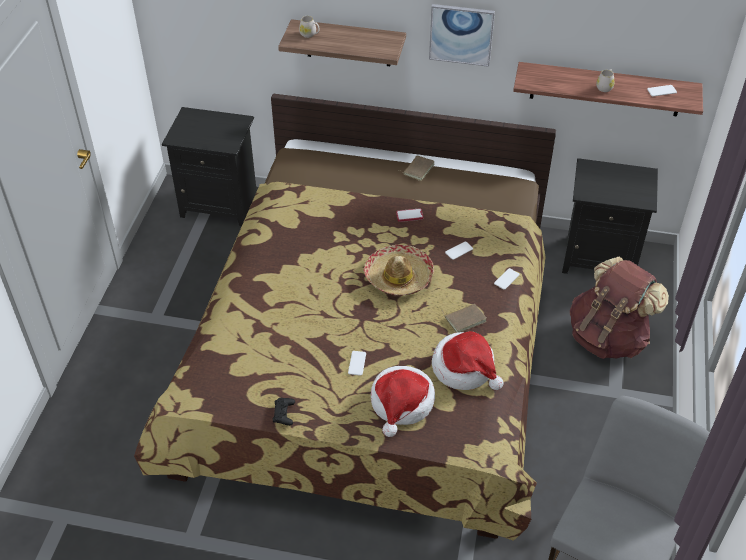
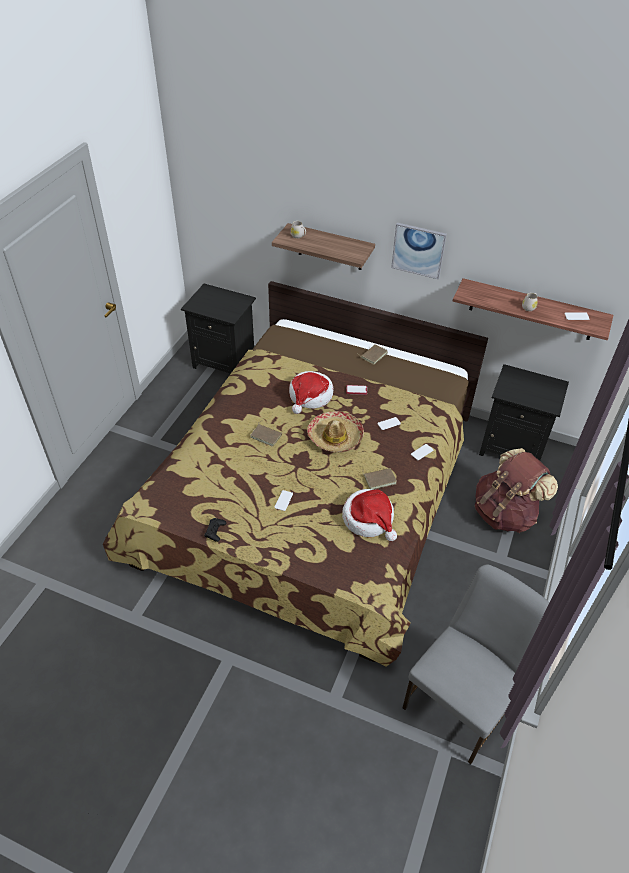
camera: 10 degrees right, 0 degrees up
hat [371,366,435,437] -> hat moved to [289,371,333,414]
none -> brown book [250,420,282,447]

